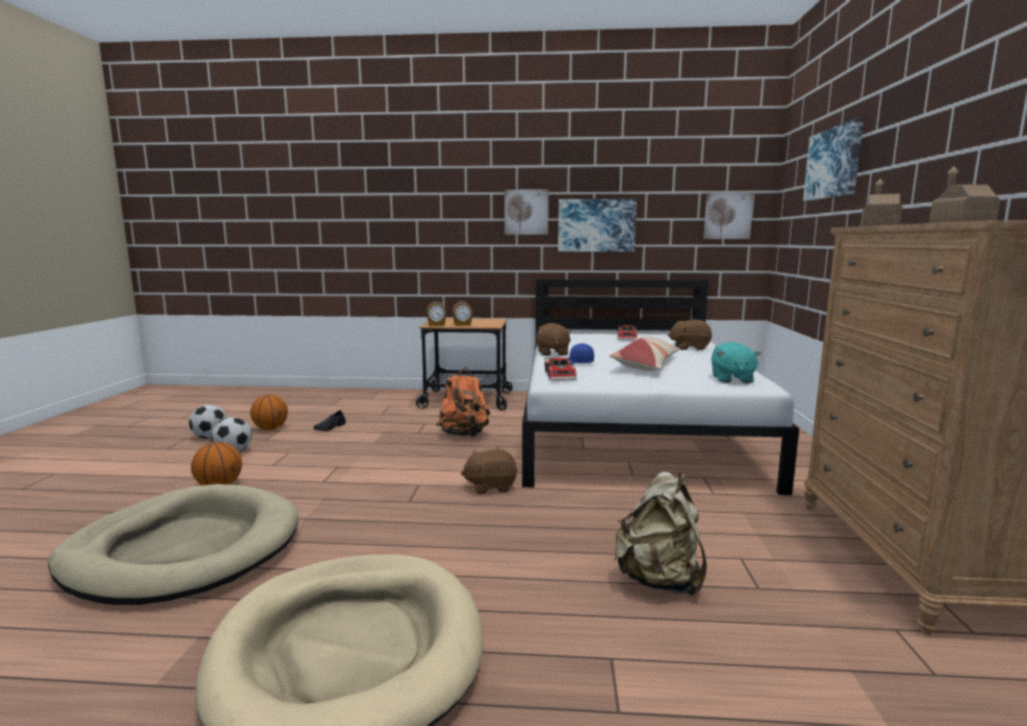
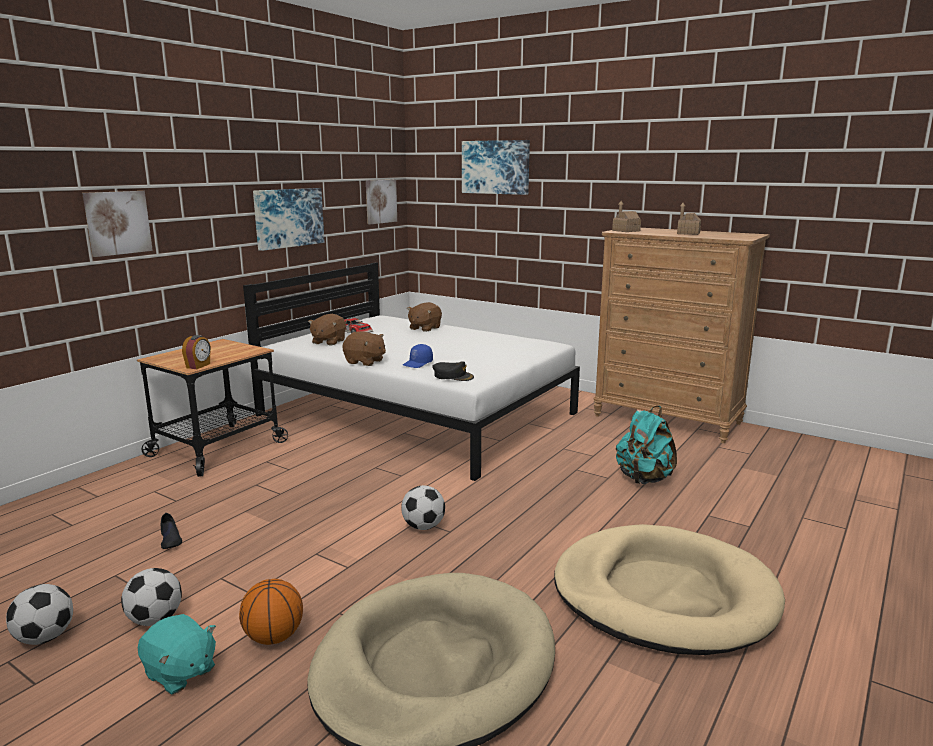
camera: 60 degrees left, 5 degrees up
basketball [250,394,288,430] -> none
orange backpack [436,367,490,437] -> none
alarm clock [452,301,473,326] -> none
brown plush toy [461,450,517,494] -> brown plush toy moved to [308,314,346,346]
picture [504,189,549,235] -> picture moved to [82,191,153,257]
toy car [544,357,577,380] -> black cap [432,361,474,381]
pillow [609,337,678,371] -> none
beige backpack [614,472,707,597] -> turquoise backpack [616,406,677,484]
turquoise plush toy [711,342,761,383] -> turquoise plush toy moved to [138,614,216,695]
none -> football [401,485,445,530]

